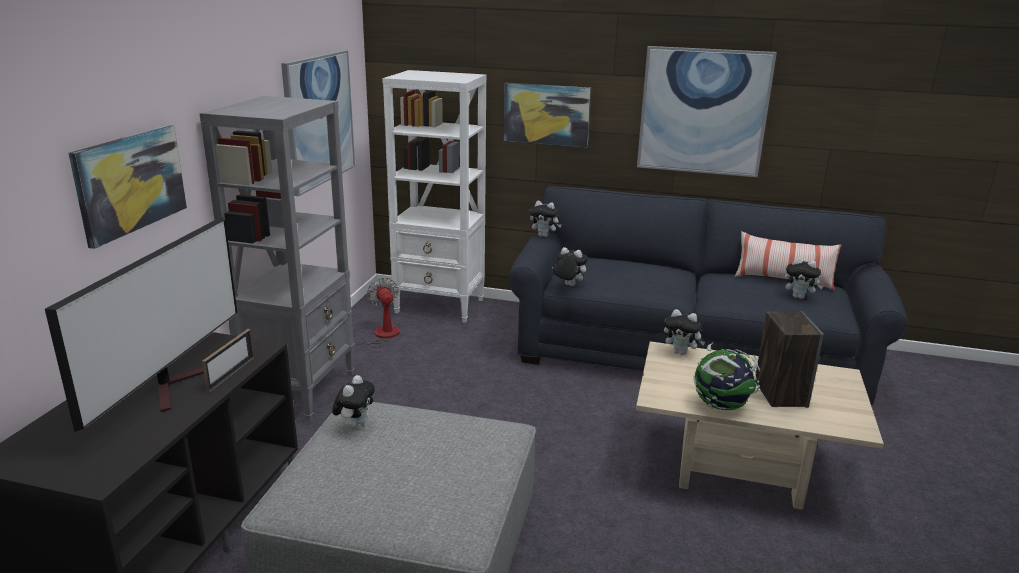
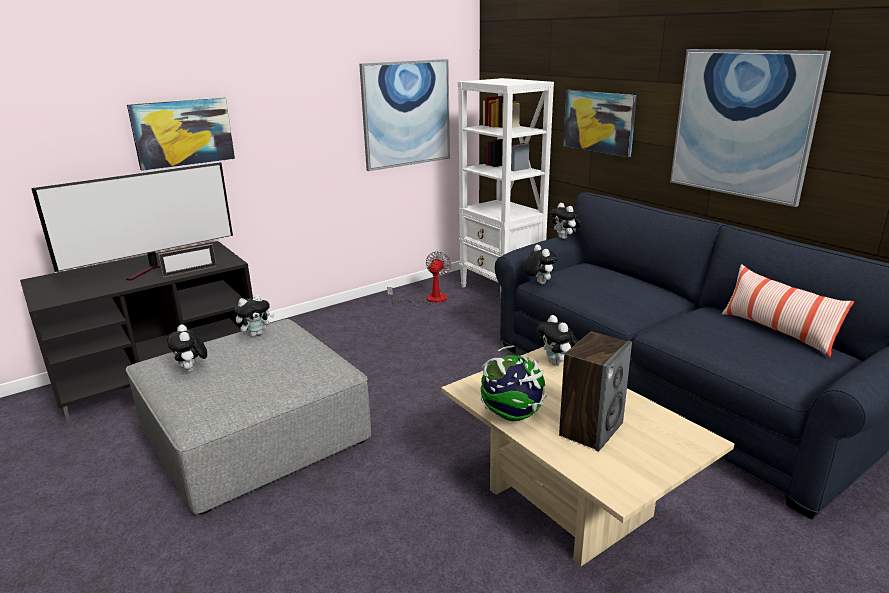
camera: 40 degrees right, 0 degrees up
grey bookcase [199,96,355,421] -> none
plush toy [784,258,823,299] -> plush toy moved to [167,325,207,373]

